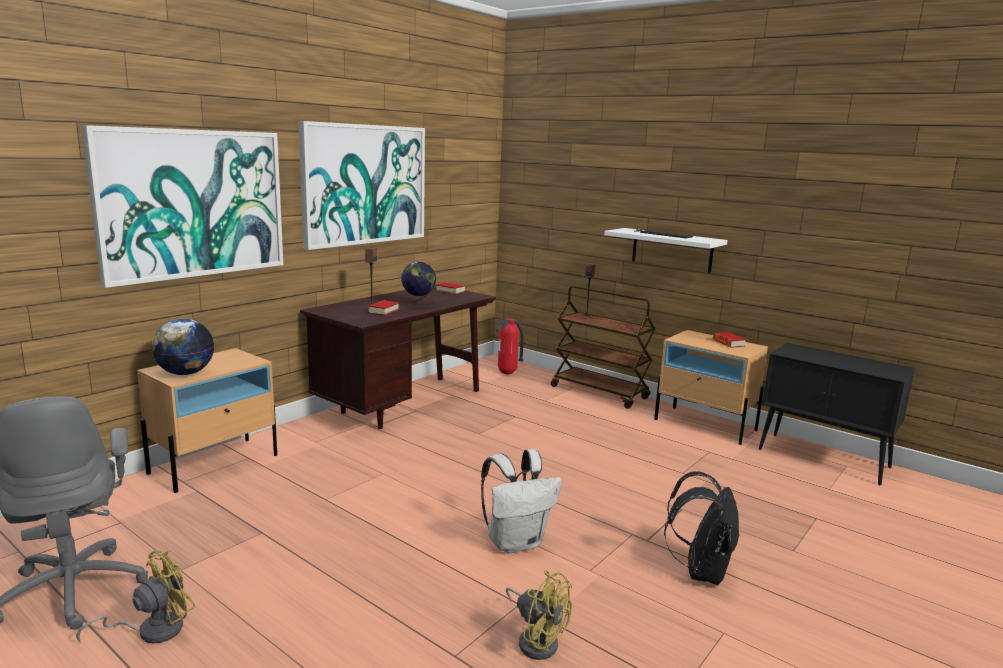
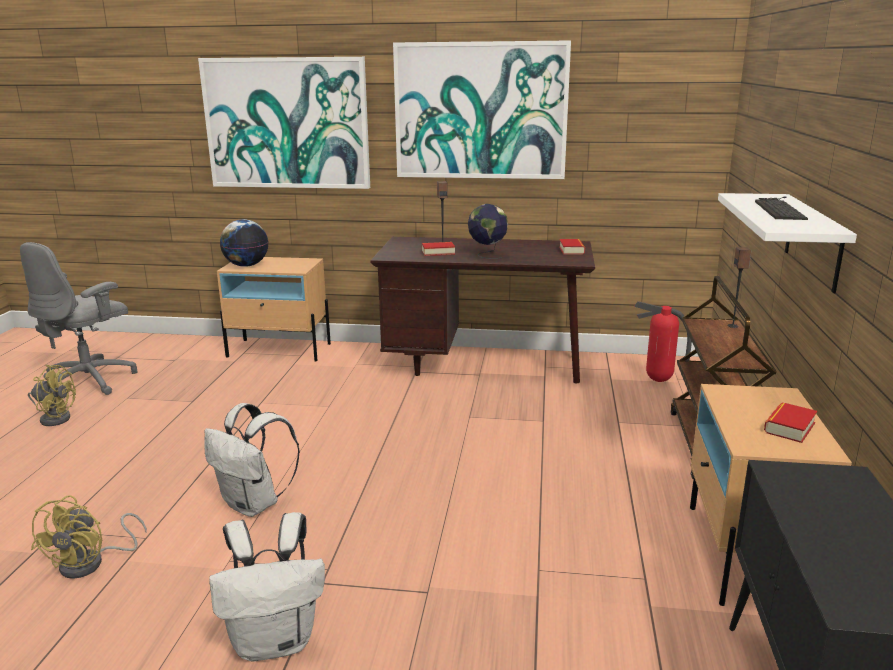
camera: 60 degrees right, 5 degrees up
black backpack [664,471,740,585] -> white backpack [209,512,325,662]

